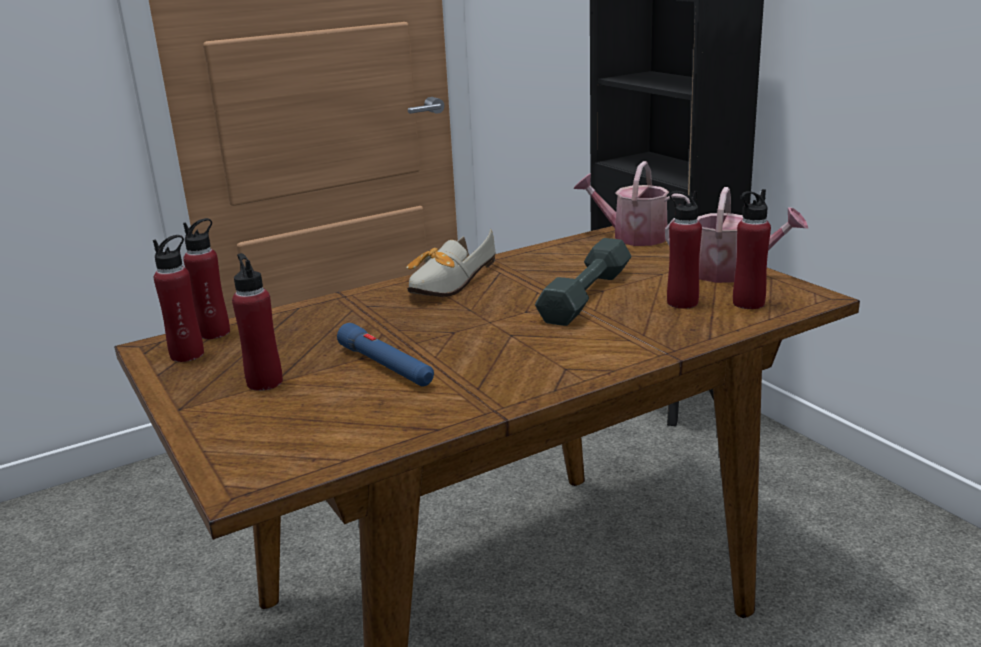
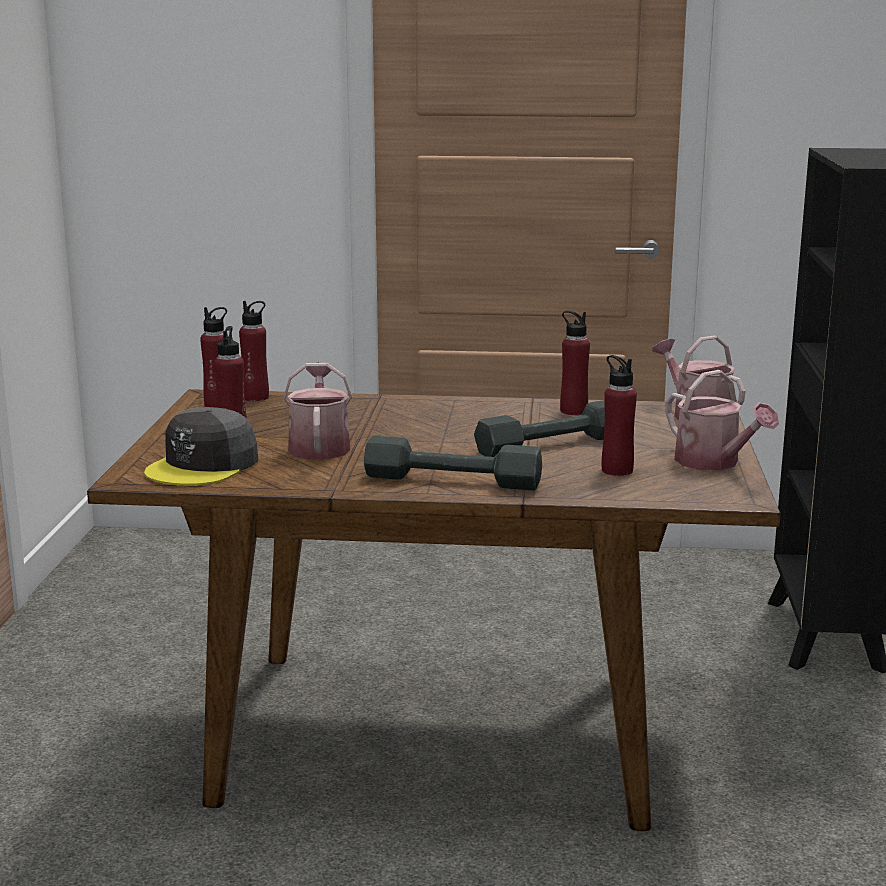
camera: 35 degrees right, 5 degrees down
blue flashlight [337,323,434,387] -> watering can [283,362,352,460]
shoe [406,229,496,297] -> none
red bottle [733,189,771,309] -> red bottle moved to [560,311,590,415]
none -> grey cap [144,407,258,486]
none -> grey dumbbell [364,436,542,490]

